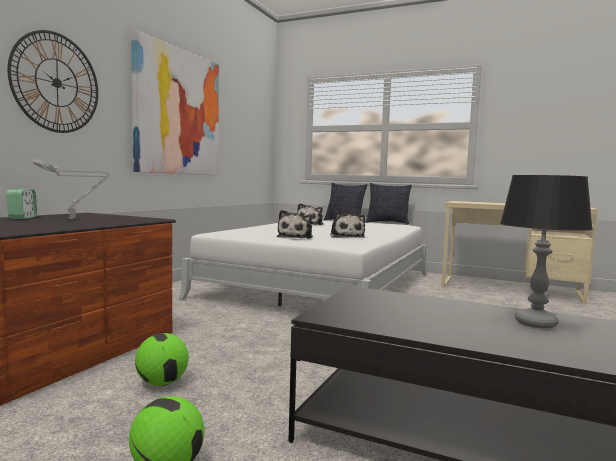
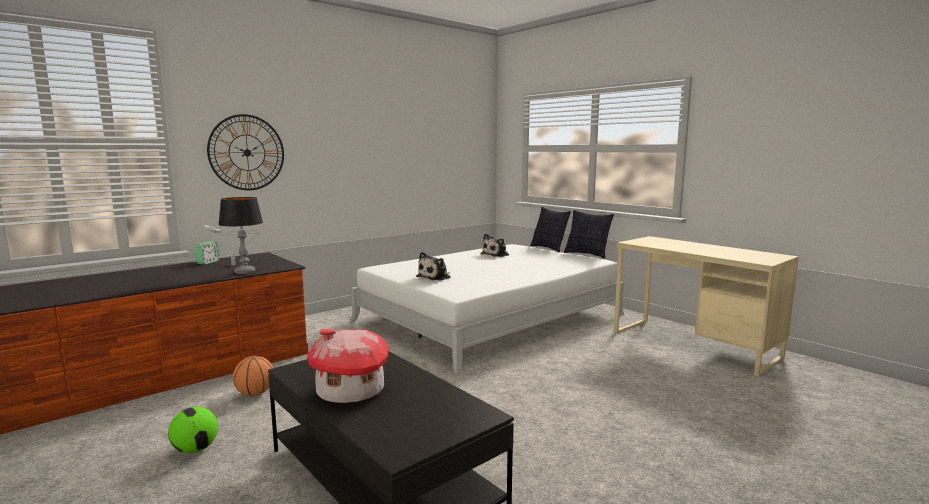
camera: 25 degrees right, 5 degrees up
picture [131,30,219,175] -> none
football [135,333,189,386] -> basketball [233,356,273,396]
plush toy [330,211,365,238] -> none
table lamp [500,175,593,328] -> table lamp moved to [218,197,263,274]
none -> toy house [307,328,389,403]

